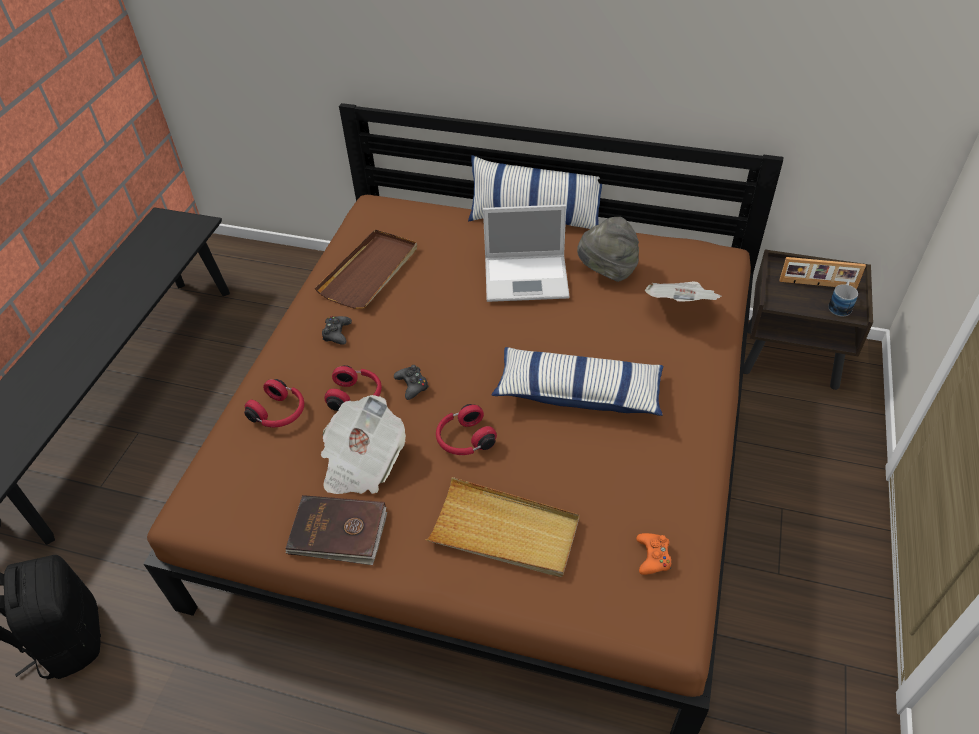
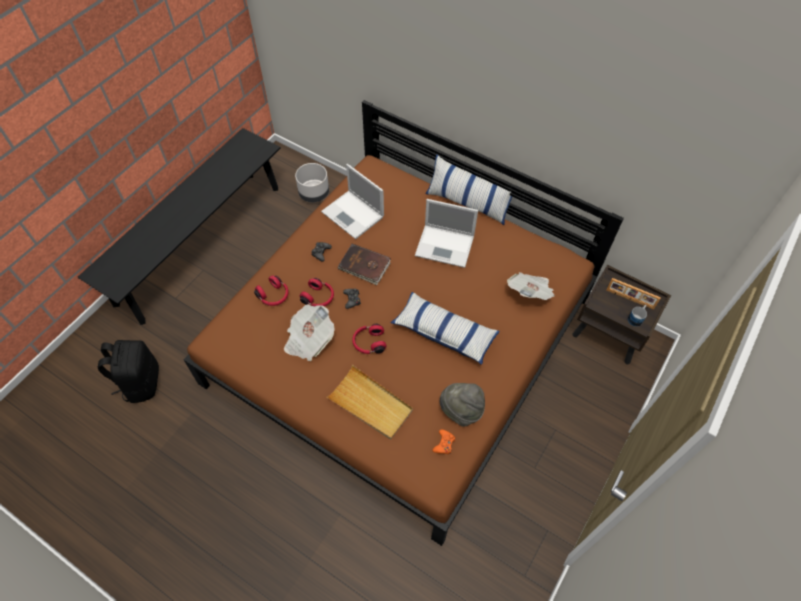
camera: 15 degrees right, 10 degrees up
brown book [286,495,387,565] -> brown book moved to [337,244,391,285]
brown tray [315,229,417,309] -> laptop [321,164,384,239]
grey hat [577,217,639,282] -> grey hat moved to [440,383,485,427]
none -> grey planter [295,163,329,202]

